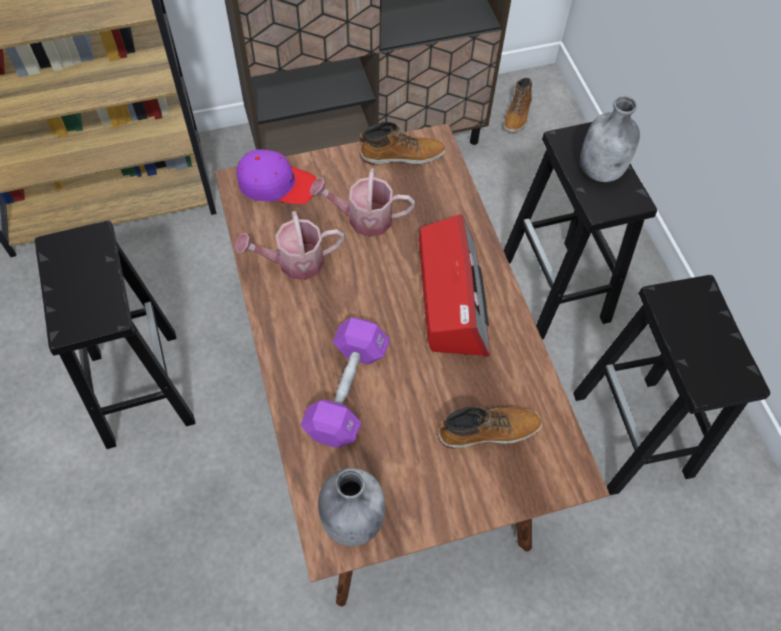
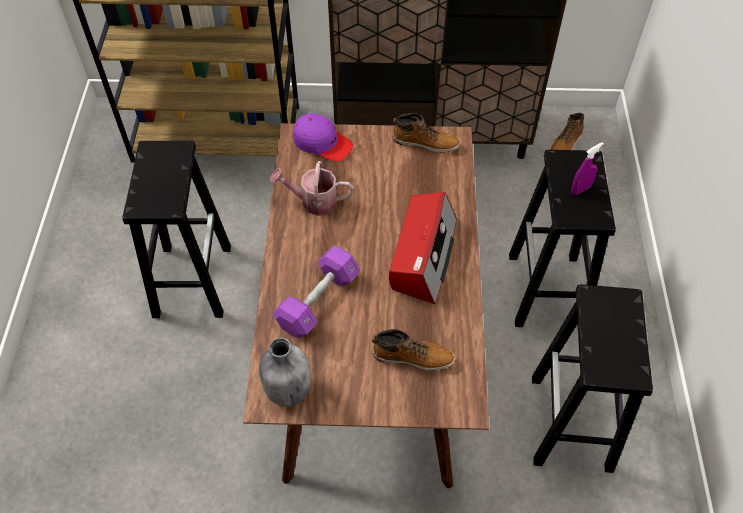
camera: 20 degrees right, 5 degrees down
watering can [310,168,415,237] -> none
grey bottle [580,96,640,182] -> purple spray bottle [571,142,604,195]

